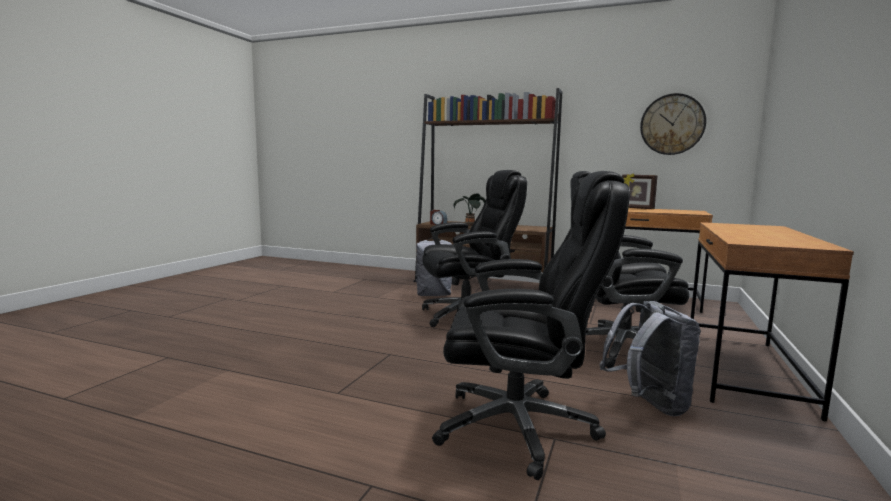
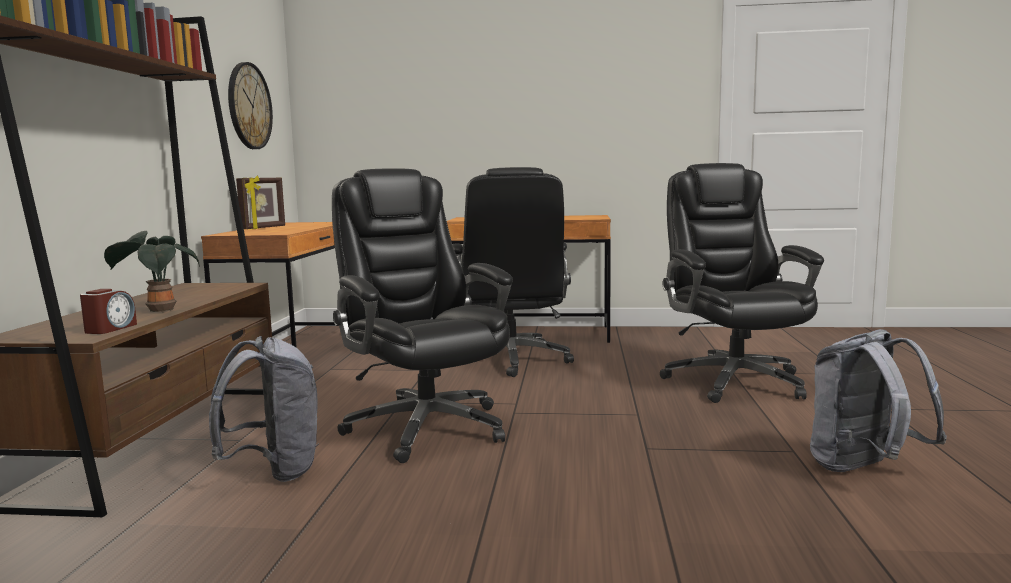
camera: 105 degrees left, 0 degrees up
grey backpack [600,301,701,416] -> grey backpack moved to [810,329,947,472]

